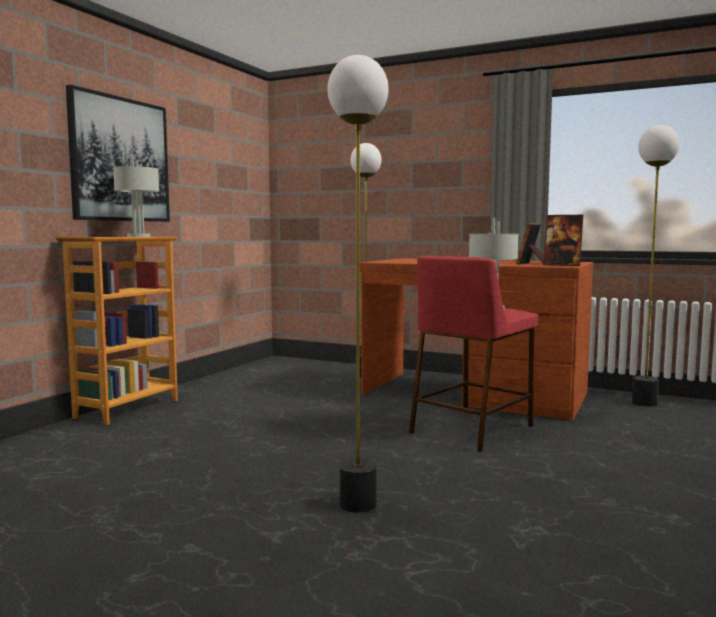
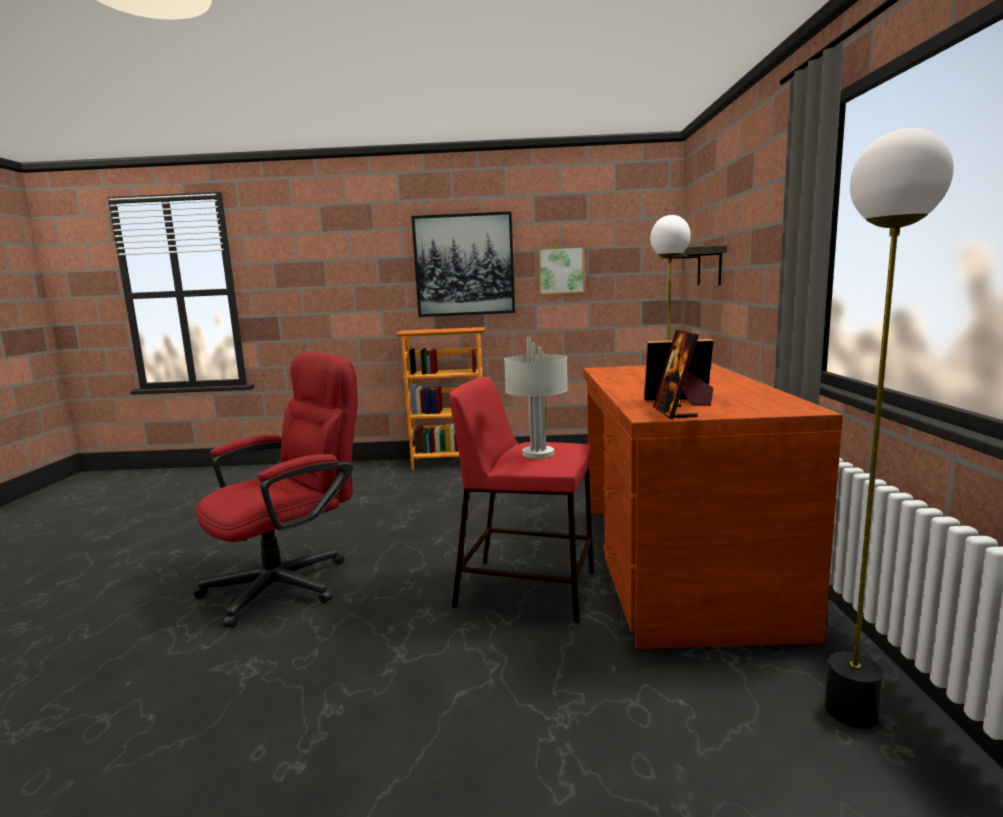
camera: 65 degrees right, 5 degrees up
grey table lamp [113,154,159,237] -> none
floor lamp [327,55,388,513] -> red office chair [194,352,358,628]
none -> picture [538,246,585,294]
none -> shelf [660,245,727,285]

